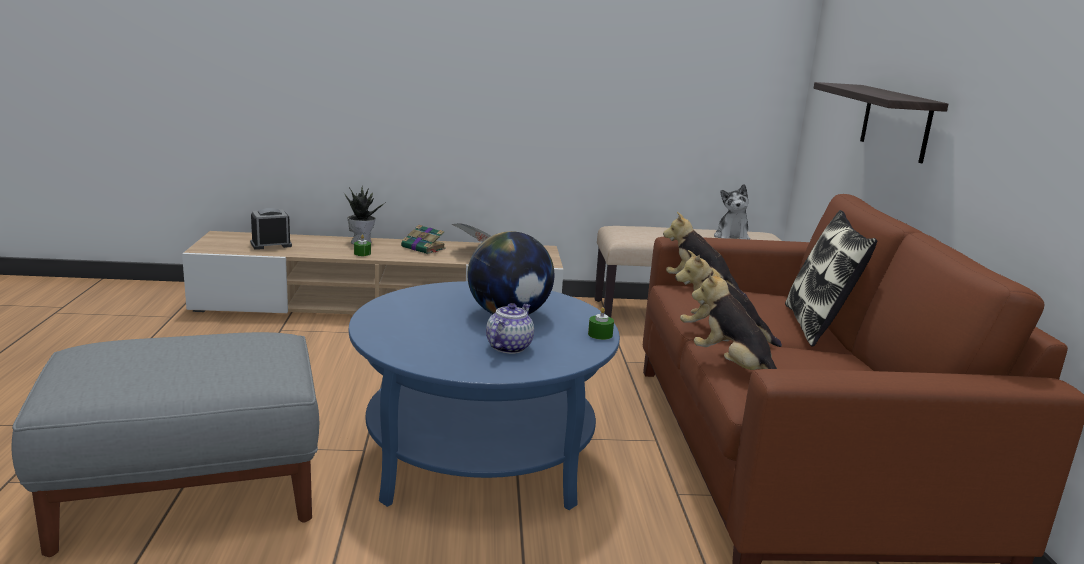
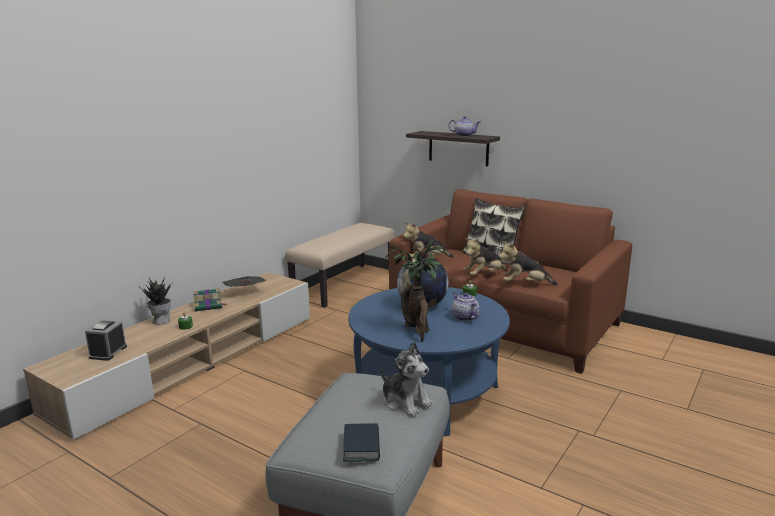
camera: 50 degrees left, 0 degrees up
plush toy [714,184,750,240] -> plush toy moved to [380,342,433,417]
none -> book [343,423,380,462]
none -> potted plant [385,241,443,342]
none -> teapot [448,116,480,136]

